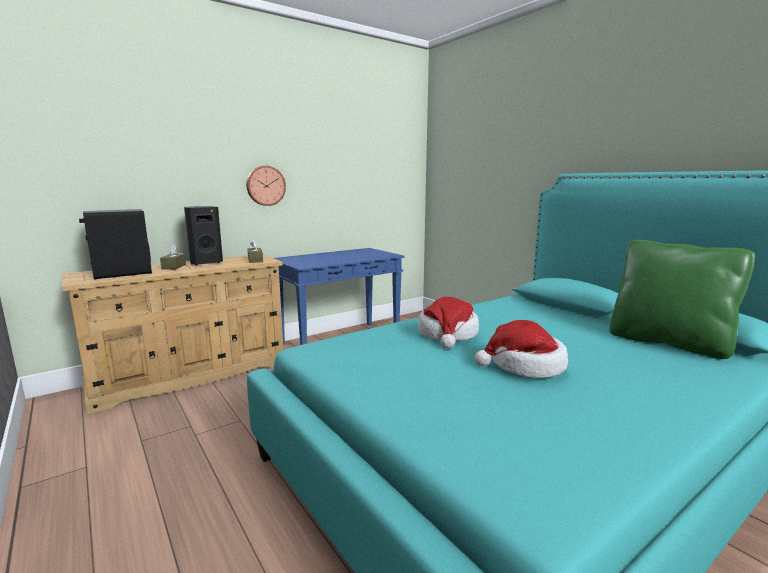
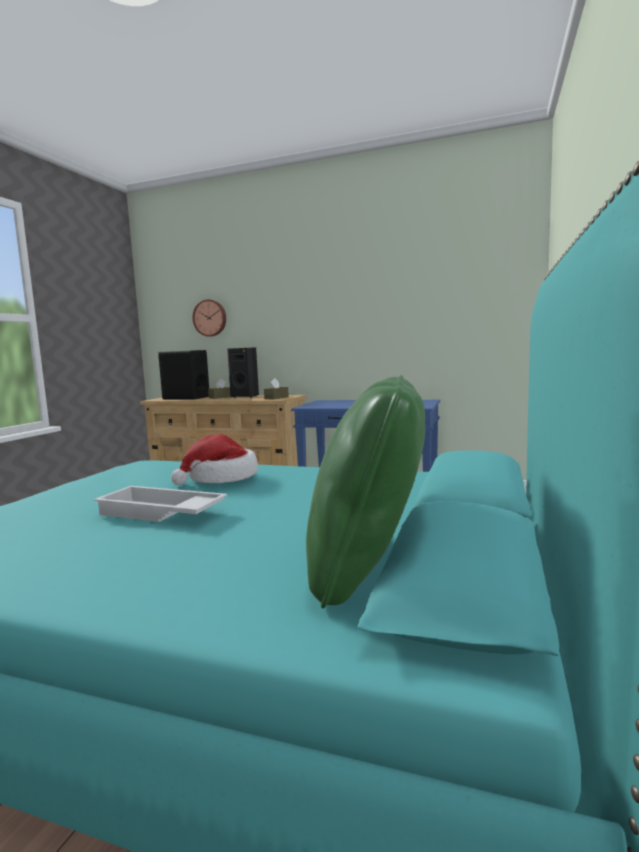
camera: 55 degrees right, 5 degrees down
wall clock [246,166,286,206] -> wall clock moved to [192,299,226,337]
hat [475,320,568,378] -> white tray [94,486,227,522]

